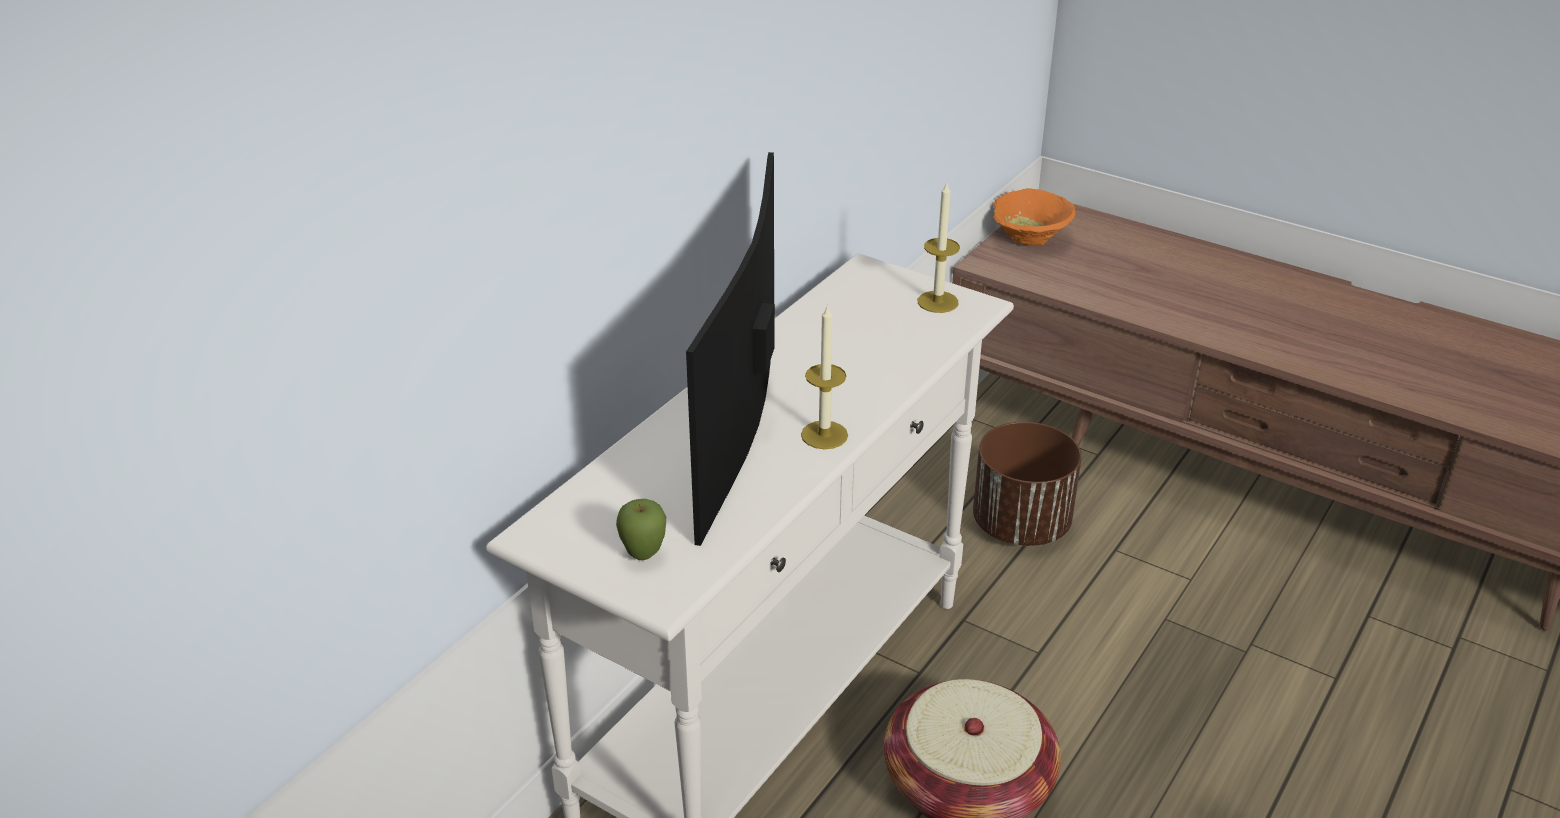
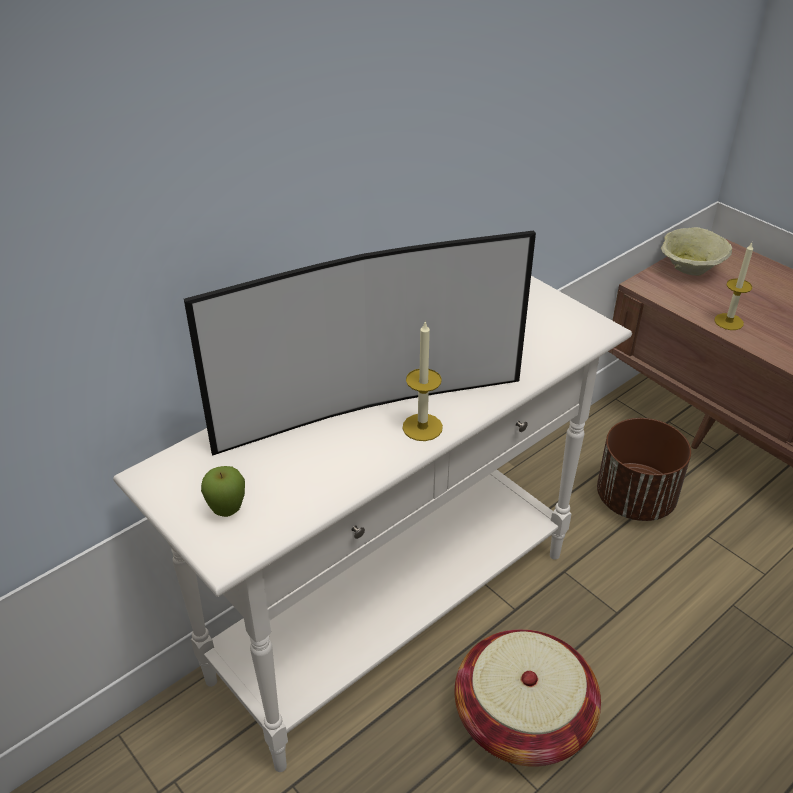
camera: 15 degrees right, 5 degrees up
television [686,152,775,546] -> television turned 135 degrees counterclockwise [184,230,536,456]
candle [918,181,960,313] -> candle moved to [714,243,753,330]
orange bowl [993,188,1075,245] -> beige bowl [661,227,732,276]

